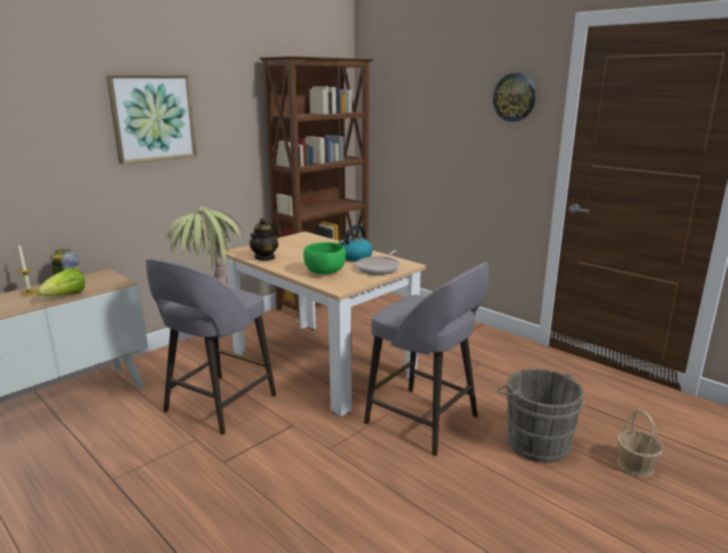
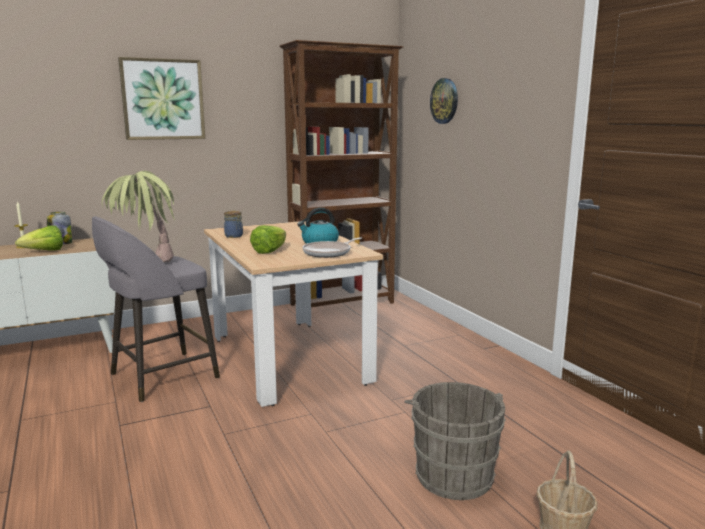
camera: 20 degrees right, 5 degrees down
teapot [249,218,279,261] -> jar [224,211,243,238]
green bowl [303,242,346,275] -> lettuce [250,225,286,254]
grey stool [364,262,489,456] -> none
wall clock [493,73,536,122] -> wall clock moved to [430,78,458,124]

